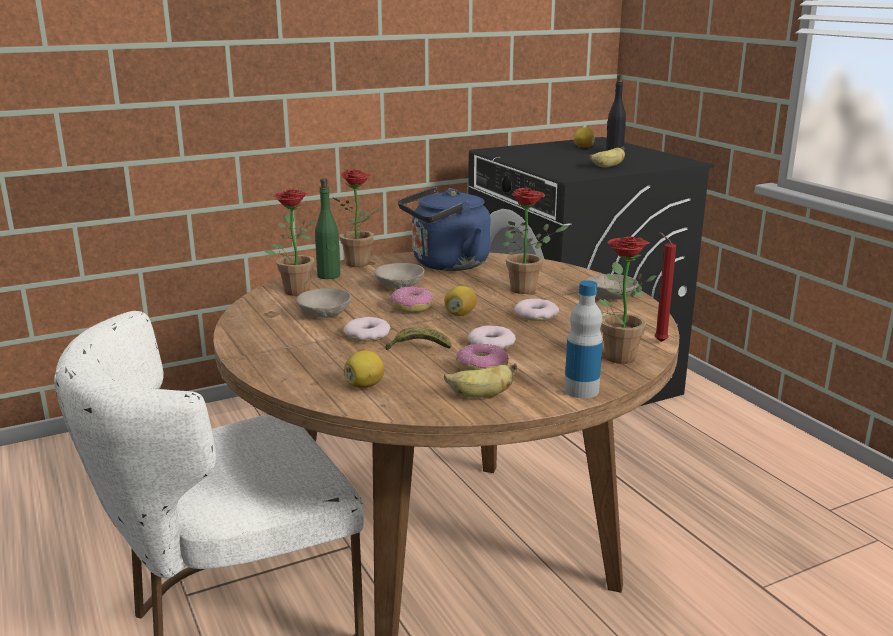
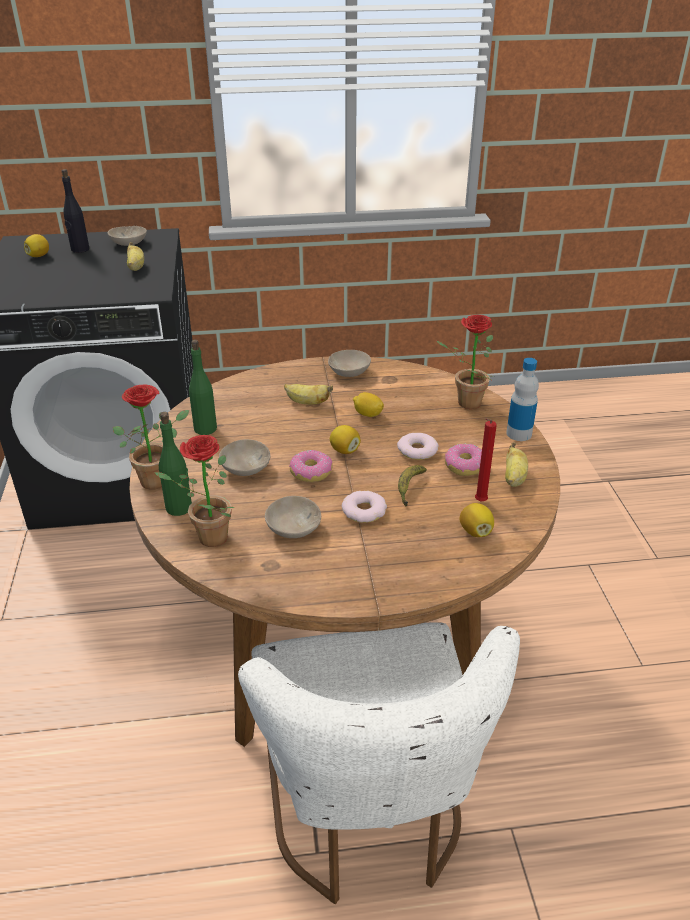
camera: 70 degrees left, 15 degrees up
blue kettle [398,187,491,271] -> green bottle [189,340,217,435]
potted plant [502,188,569,294] -> banana [284,384,333,405]
donut [514,299,559,321] -> lemon [353,392,384,417]
red candle [655,232,676,342] -> red candle moved to [475,418,497,502]
none -> beige bowl [108,226,147,246]

